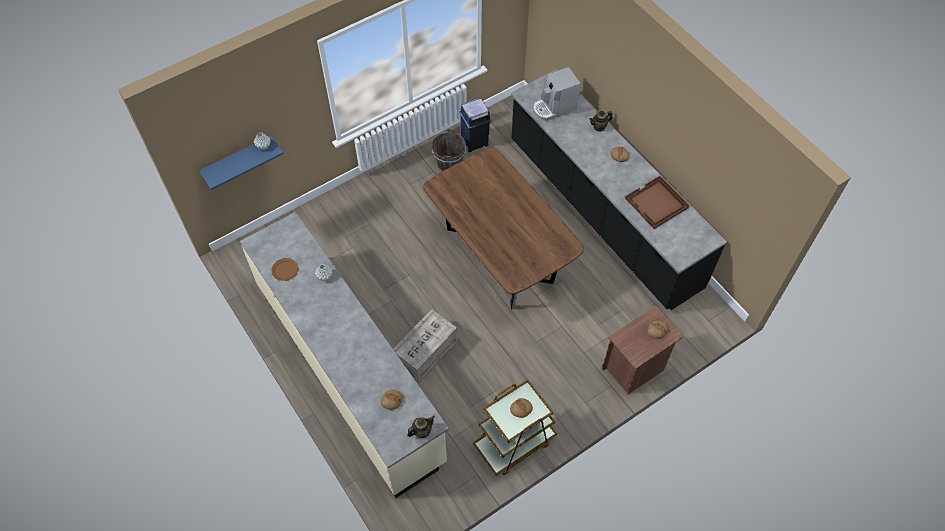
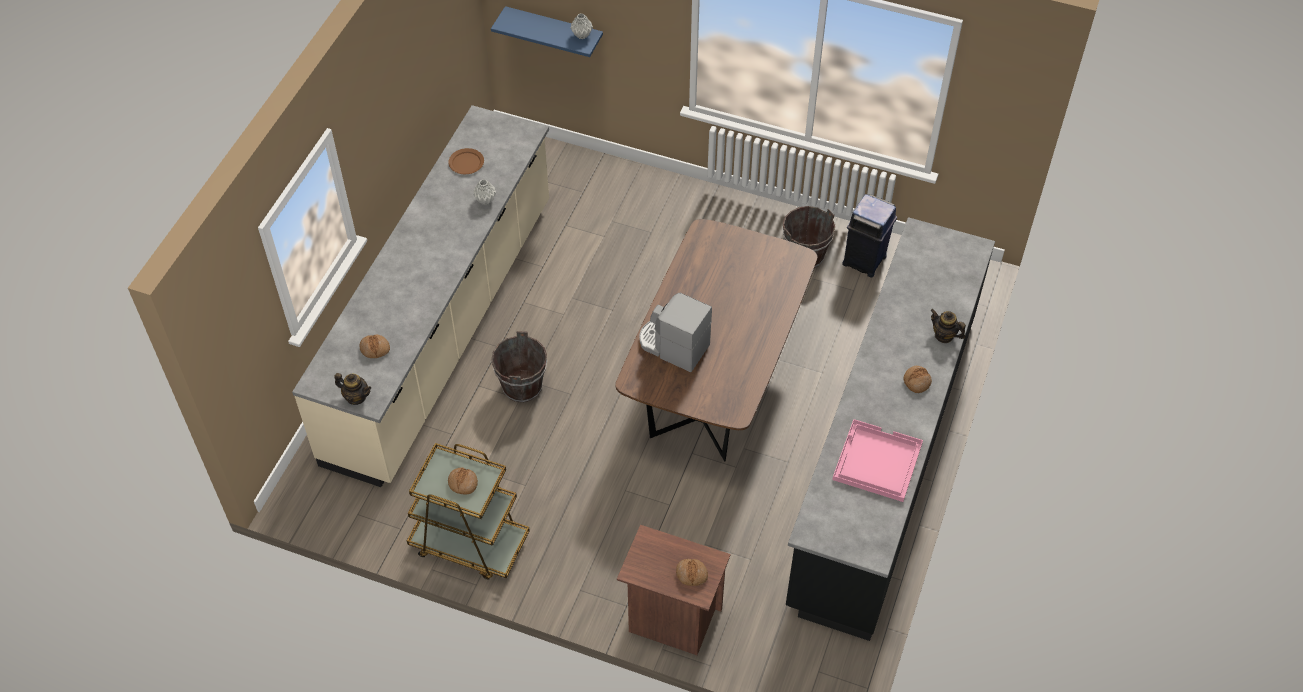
camera: 55 degrees right, 5 degrees down
crate [393,309,458,383] -> brown bucket [491,331,547,403]
coffee machine [533,67,581,121] -> coffee machine moved to [639,293,712,372]
brown tray [625,176,689,229] -> pink tray [832,419,923,502]

